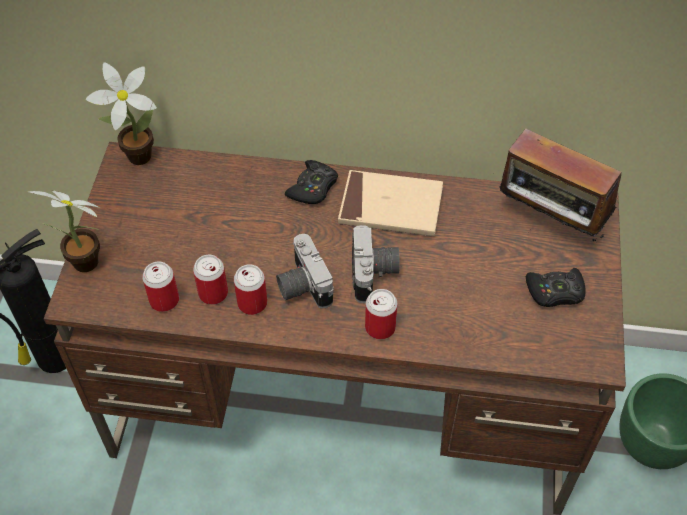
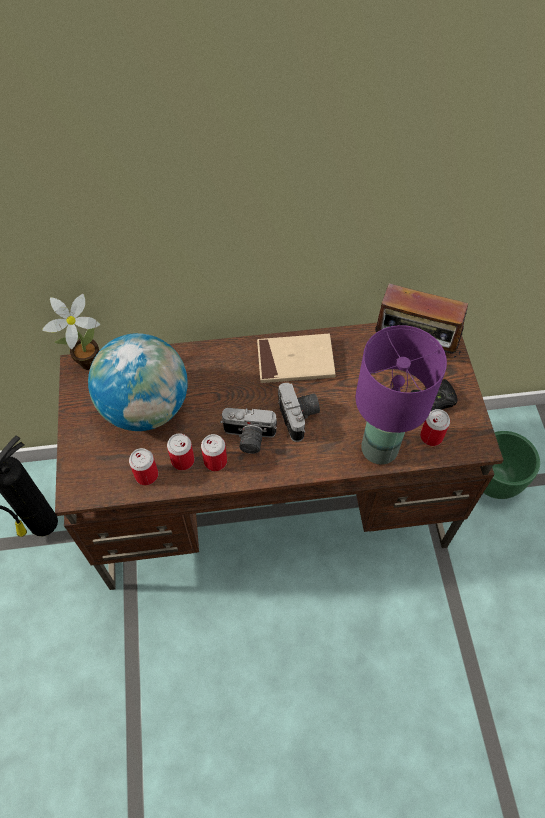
camera: 15 degrees left, 5 degrees up
potted plant [28,190,100,272] -> none
camera [276,234,334,309] -> camera turned 45 degrees counterclockwise [220,408,277,454]
black game controller [285,160,338,204] -> none
can [365,289,397,339] -> can moved to [420,409,450,446]
none -> globe [88,333,188,431]
none -> purple table lamp [355,325,447,465]

